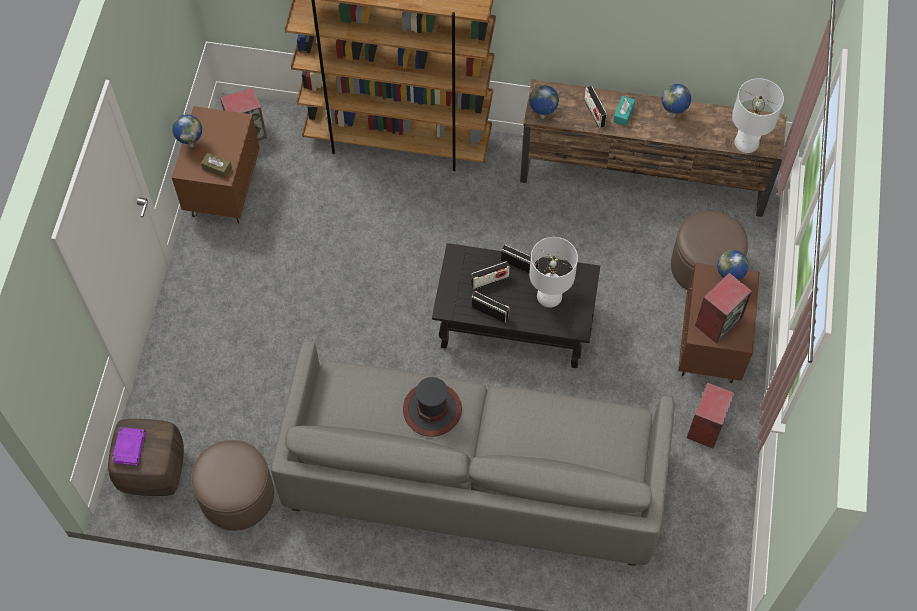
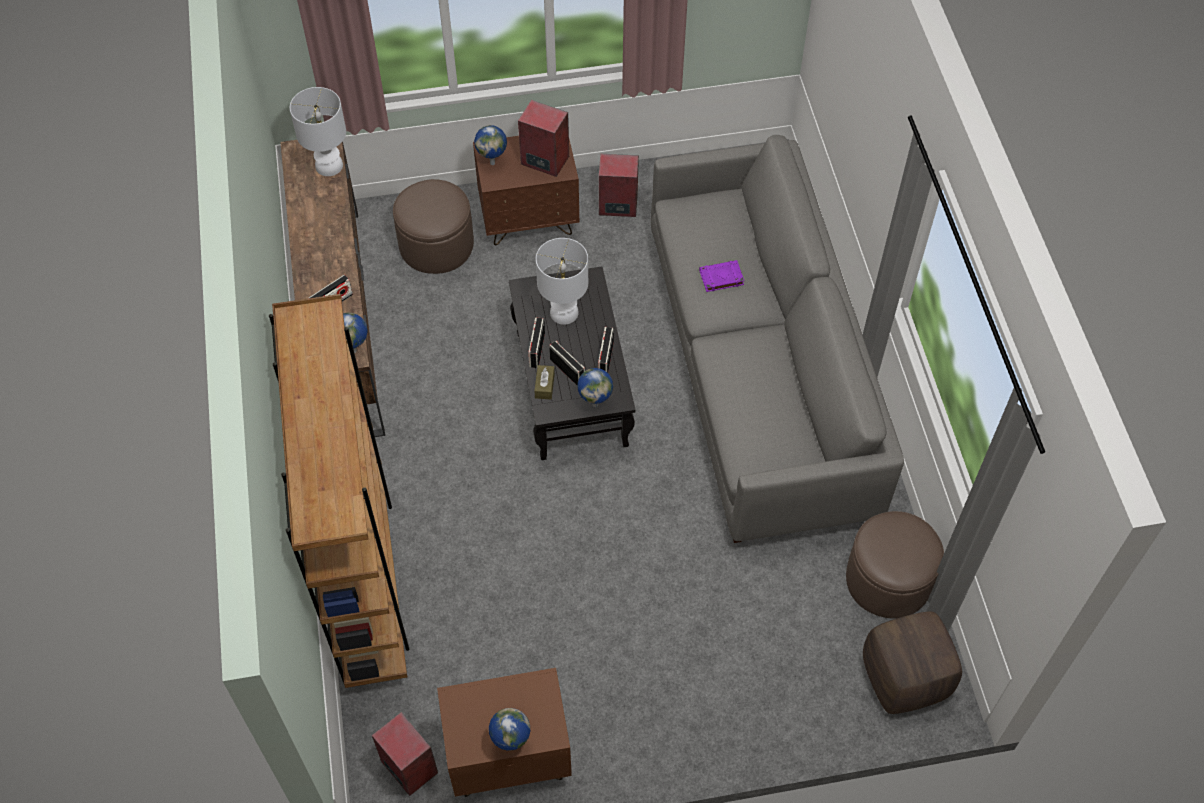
camera: 110 degrees left, 5 degrees down
purple book [112,427,146,466] -> purple book moved to [699,260,744,292]
brown tissue box [201,153,232,178] -> brown tissue box moved to [534,365,555,400]
hat [403,377,462,437] -> none
turquoise tissue box [613,96,635,126] -> none
globe [661,84,691,117] -> globe moved to [577,368,613,407]

